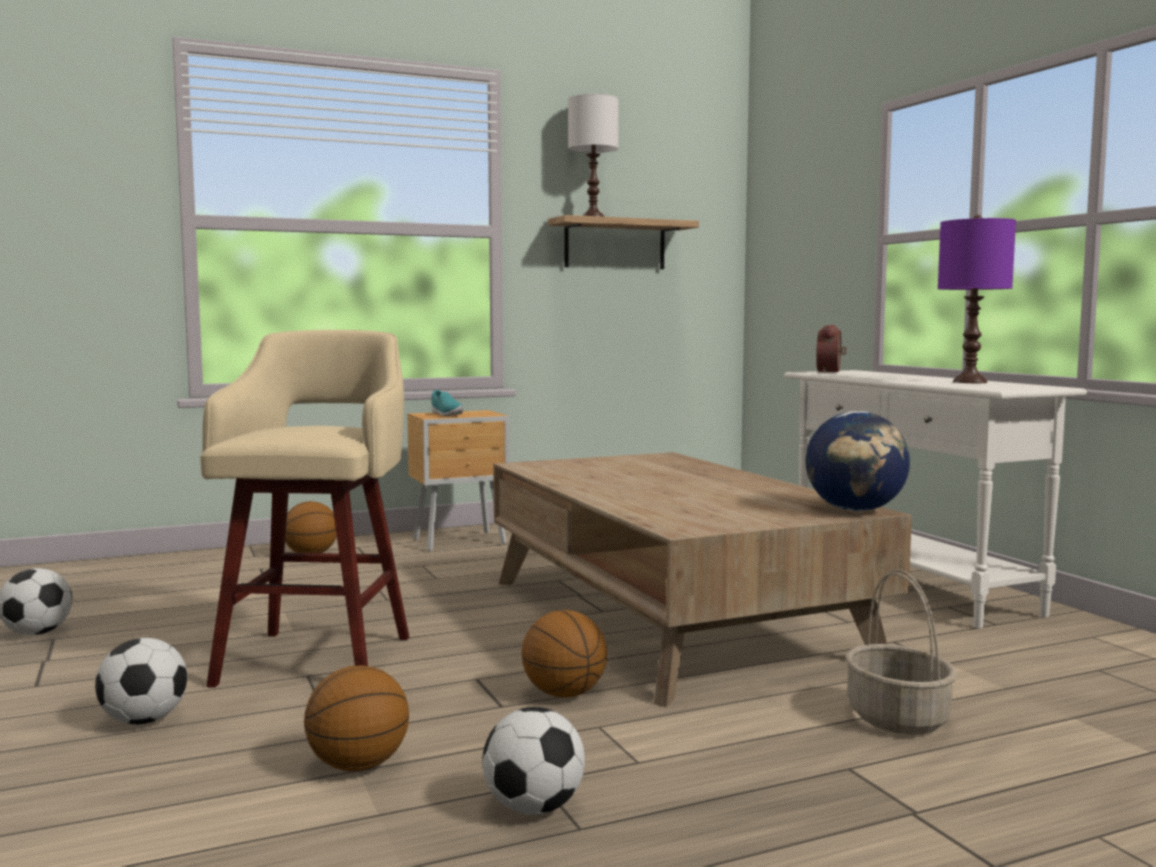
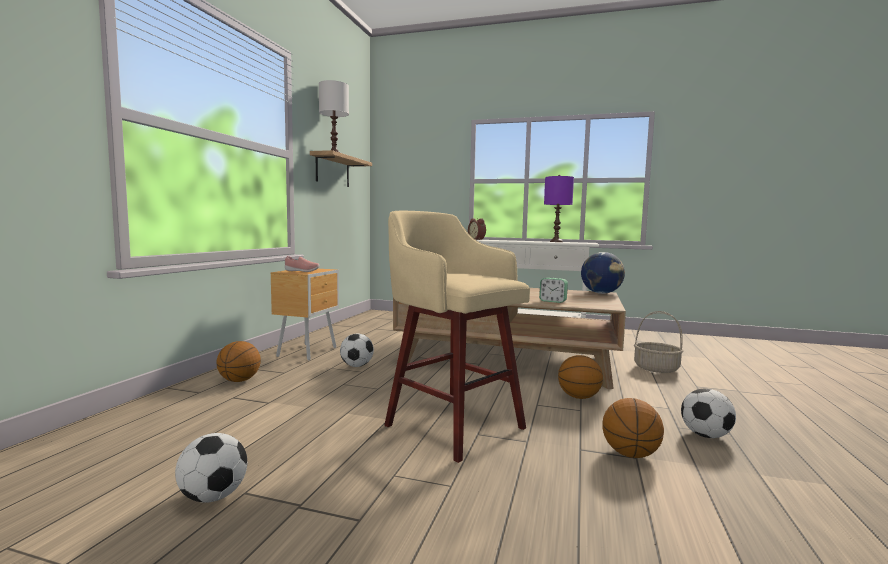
camera: 50 degrees left, 0 degrees up
football [95,638,187,724] -> football moved to [340,334,374,367]
turquoise shoe [431,390,463,416] -> pink shoe [285,256,320,272]
none -> alarm clock [539,278,568,303]

